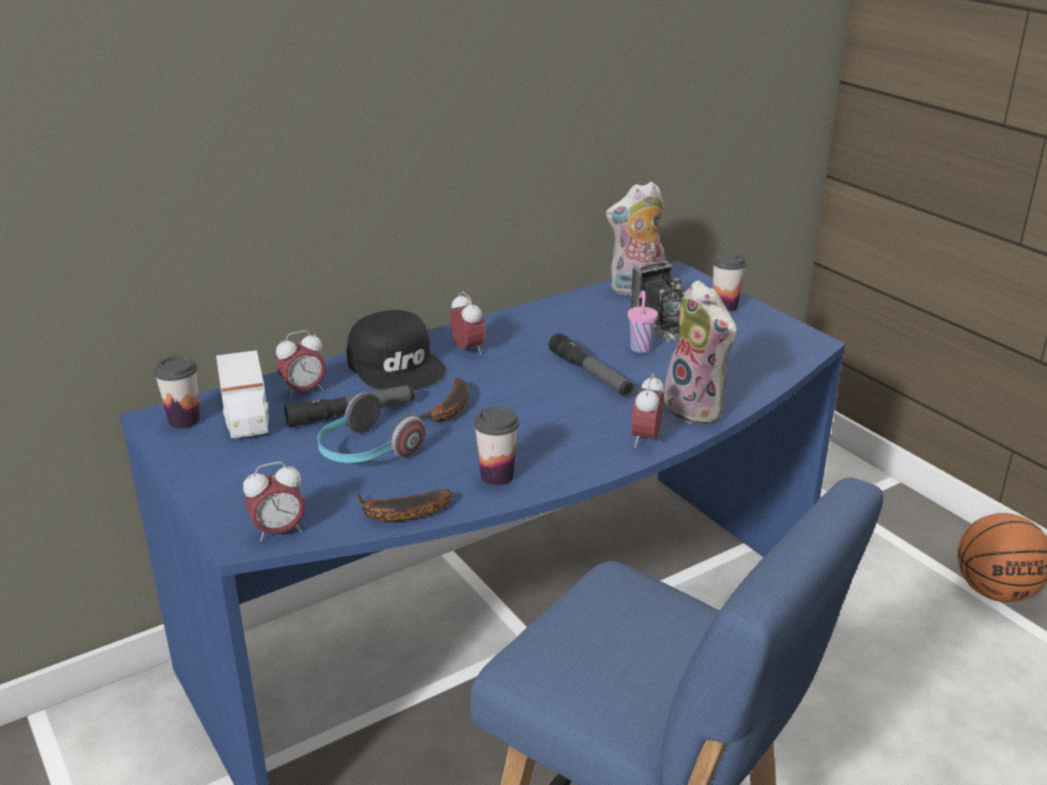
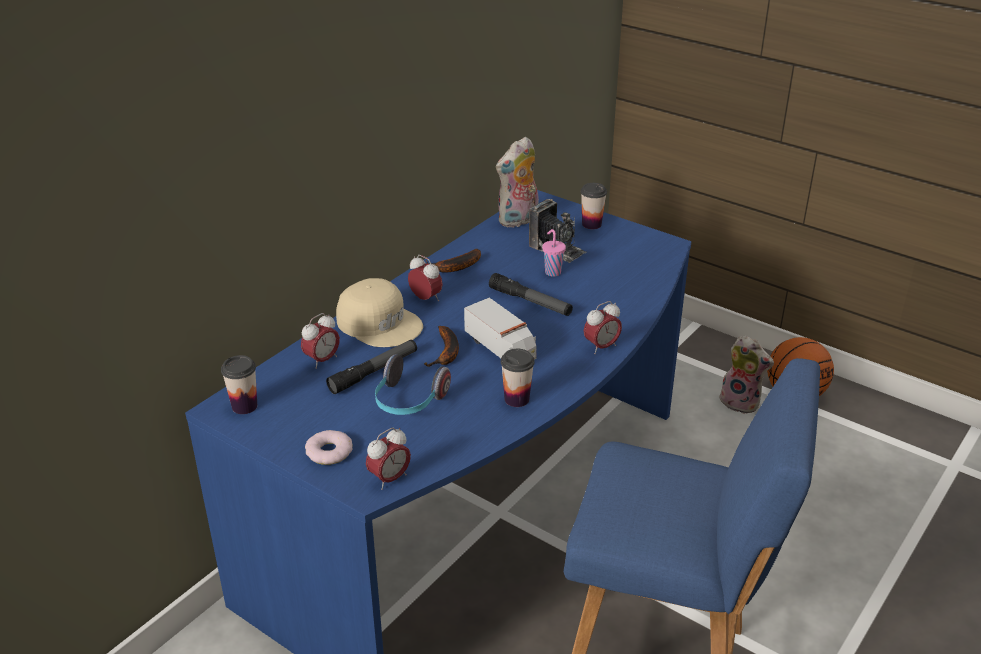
camera: 20 degrees left, 5 degrees up
toy truck [216,350,269,438] -> toy truck moved to [464,298,537,360]
black cap [347,310,446,390] -> beige cap [336,278,423,347]
banana [357,489,452,521] -> banana moved to [426,249,481,273]
alarm clock [631,373,664,447] -> alarm clock turned 120 degrees counterclockwise [584,301,622,354]
plush toy [664,280,737,425] -> plush toy moved to [718,335,774,414]
none -> donut [305,430,353,465]

